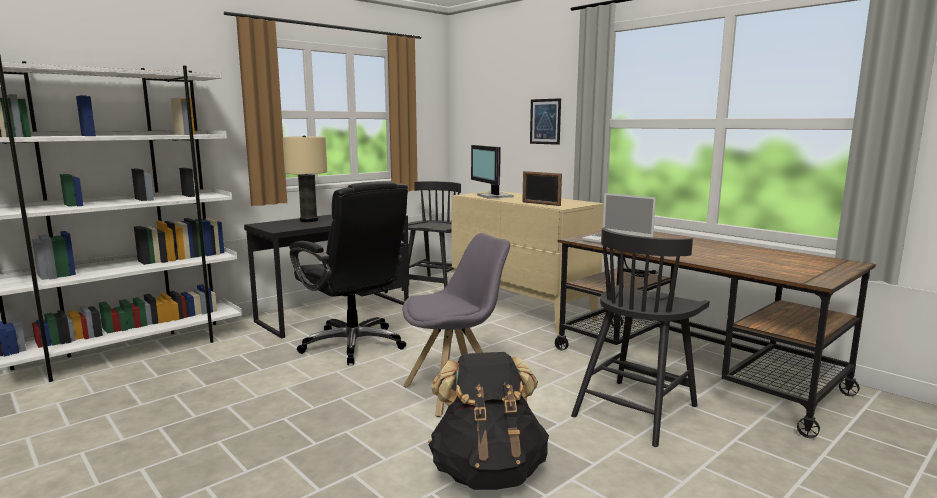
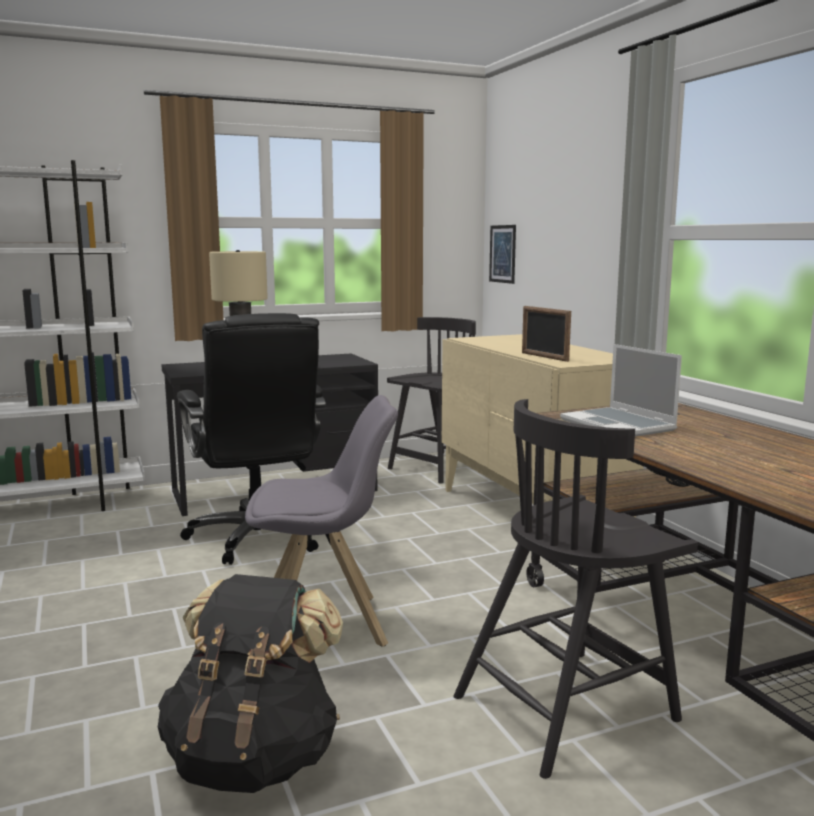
camera: 20 degrees right, 0 degrees up
monitor [471,145,514,199] -> none
picture [530,98,561,145] -> picture moved to [489,225,516,284]

